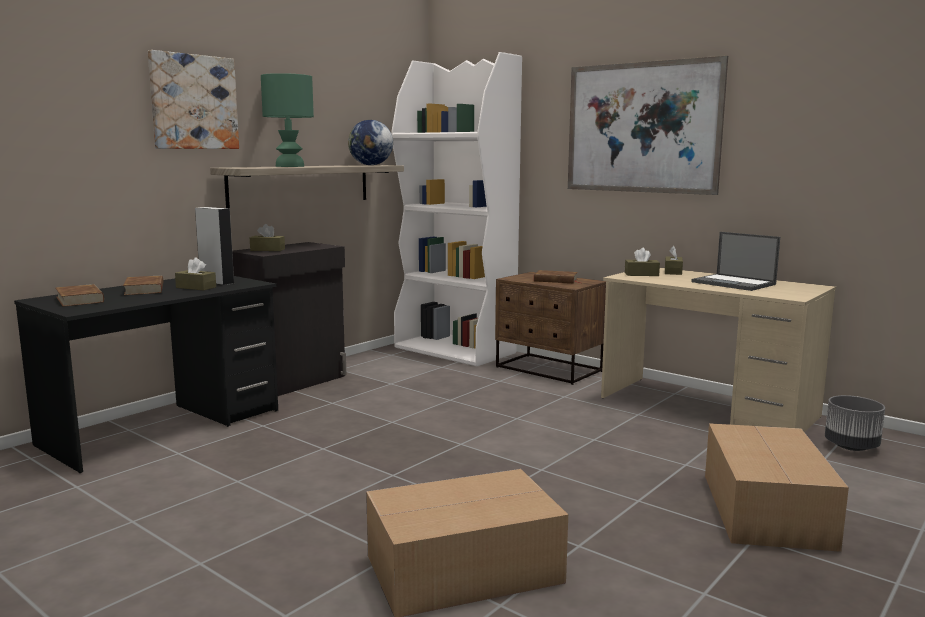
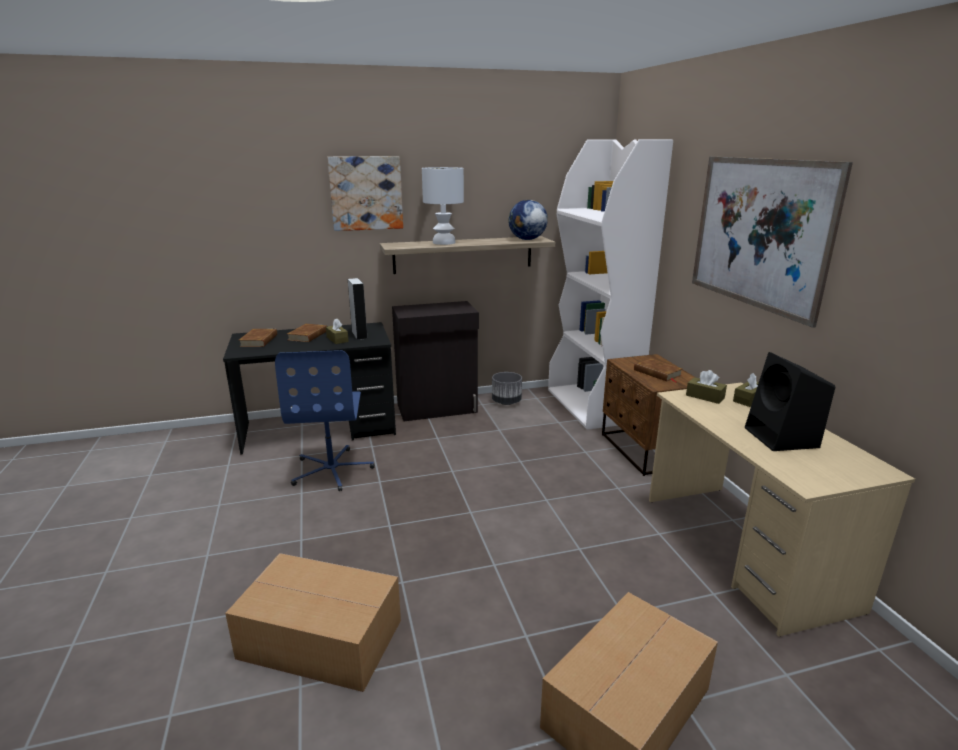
camera: 35 degrees right, 10 degrees up
brown tissue box [250,224,285,251] -> none
green table lamp [261,73,314,167] -> white table lamp [422,167,464,245]
laptop [691,232,780,291] -> black speaker [745,352,835,451]
grey planter [825,395,885,451] -> grey planter moved to [492,372,522,405]
none -> blue office chair [275,350,375,491]

